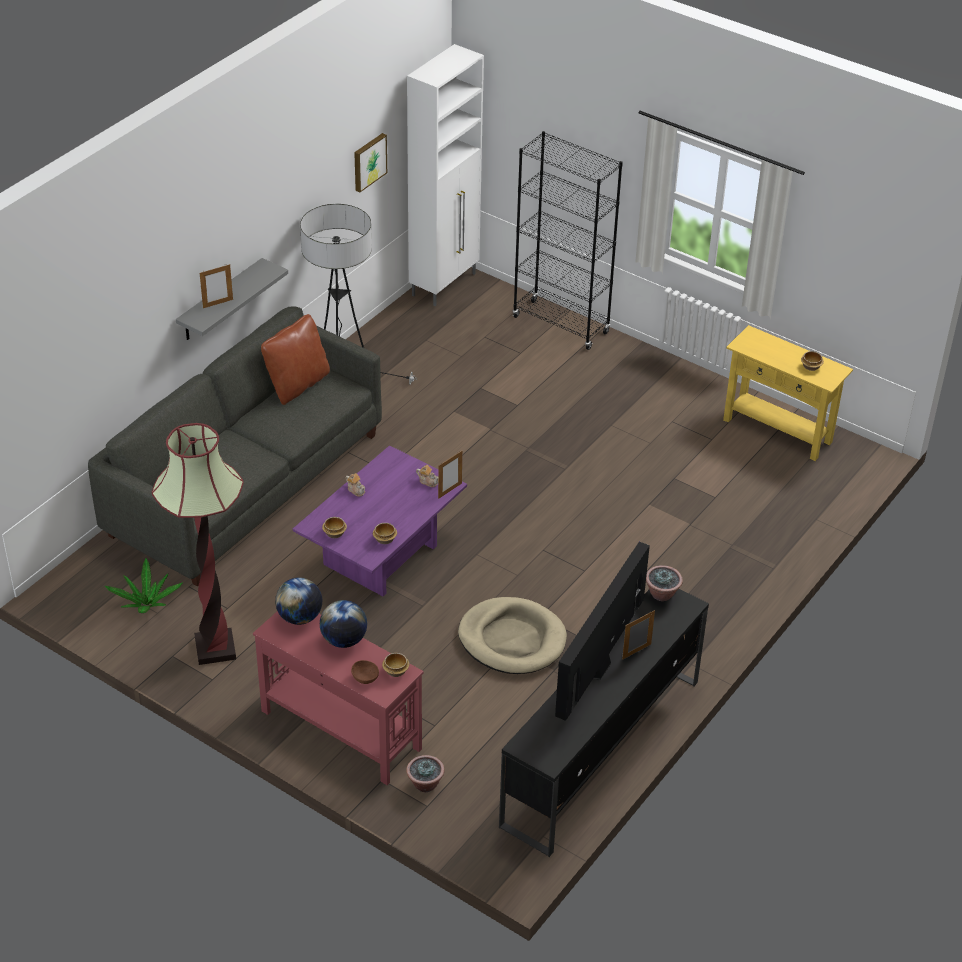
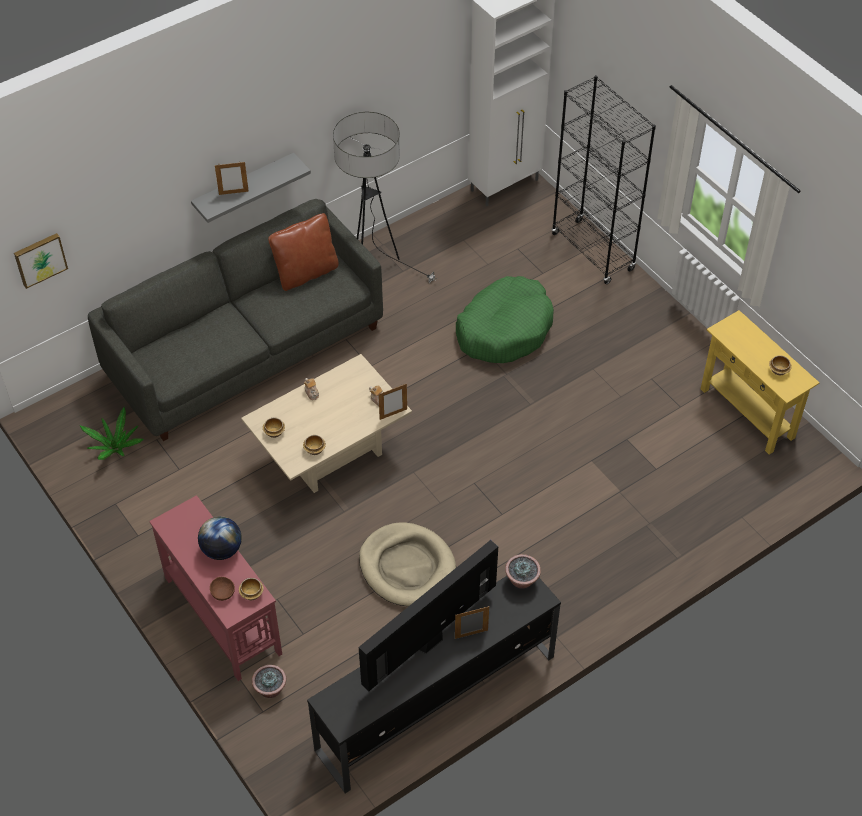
camera: 20 degrees right, 10 degrees up
floor lamp [152,423,244,665] -> none
globe [275,577,322,625] -> none
purple coffee table [293,445,467,596] -> beige coffee table [241,354,412,493]
picture [354,133,387,192] -> picture moved to [14,233,68,289]
none -> green dog bed [456,276,554,363]

